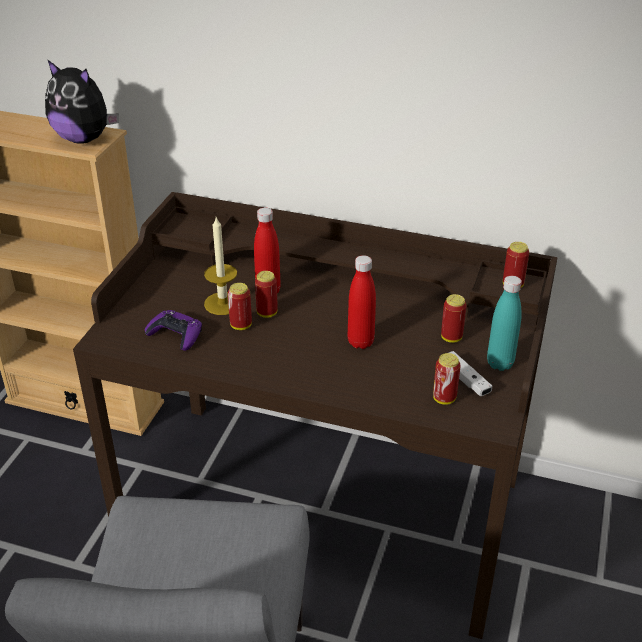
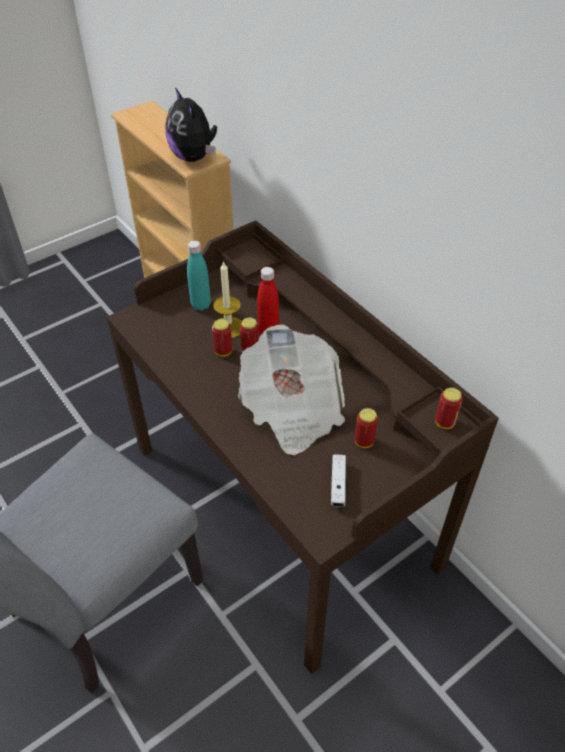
camera: 35 degrees right, 10 degrees up
purple game controller [145,310,202,351] -> none
red bottle [348,255,376,349] -> newspaper [238,325,345,455]
can [433,353,461,405] -> none
turquoise bottle [487,276,522,371] -> turquoise bottle moved to [187,240,211,311]

